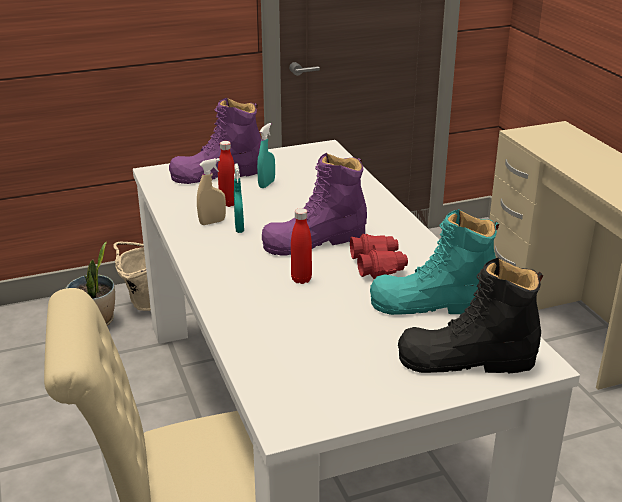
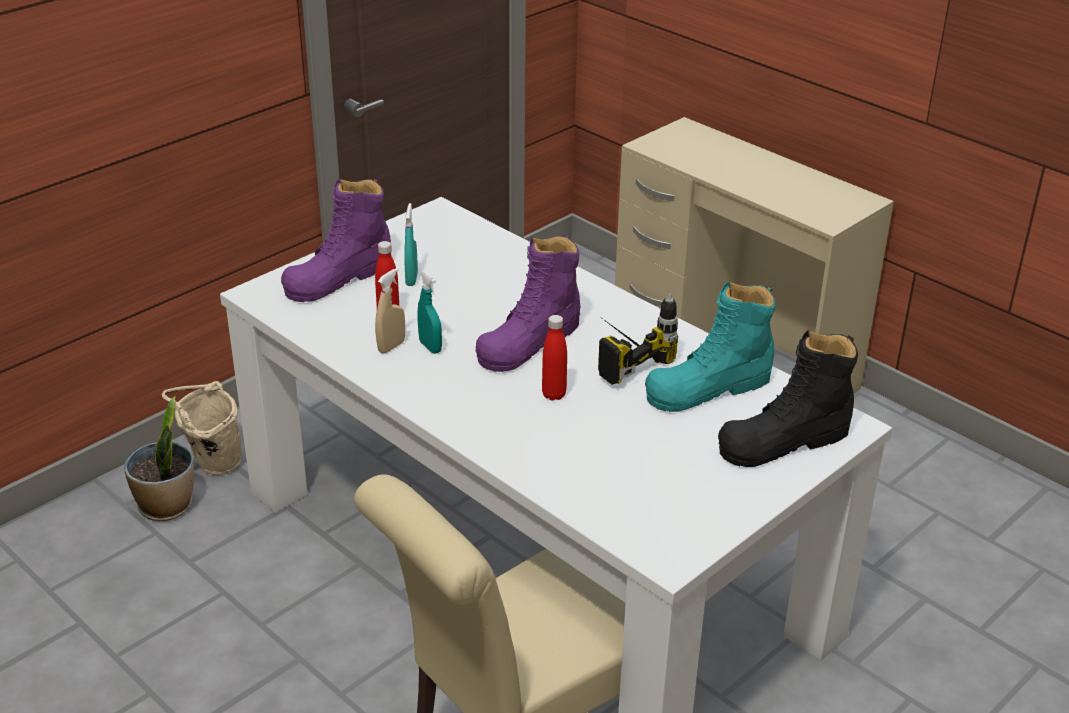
camera: 25 degrees left, 5 degrees up
red binoculars [350,234,408,279] -> power drill [598,294,678,385]

